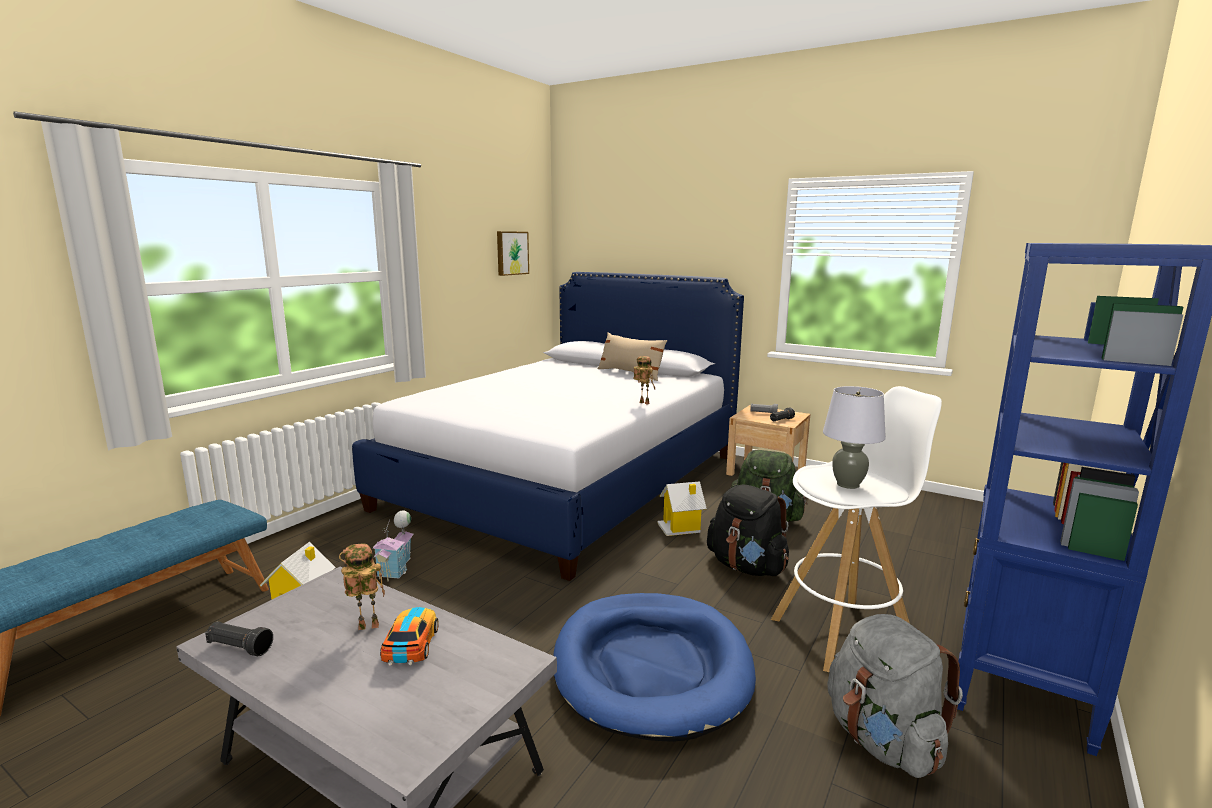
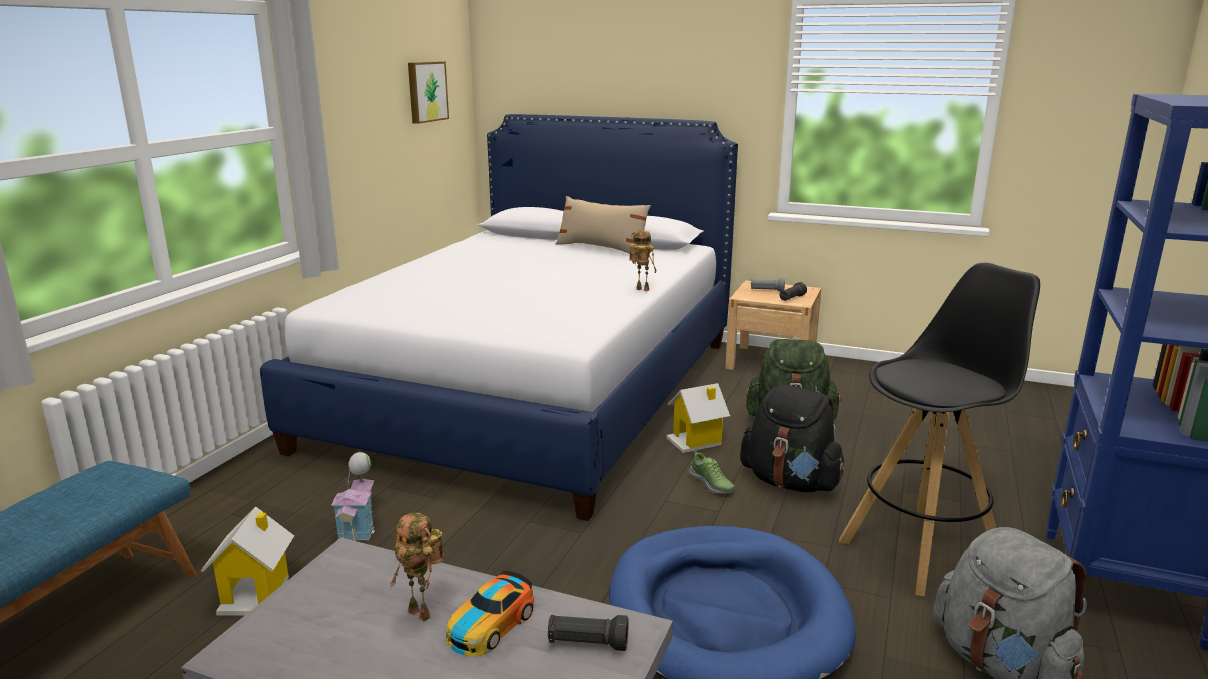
camera: 10 degrees left, 5 degrees up
black flashlight [205,621,273,656] -> black flashlight moved to [548,615,629,651]
toy robot [339,543,385,630] -> toy robot turned 120 degrees counterclockwise [390,513,444,622]
toy car [380,607,439,665] -> toy car turned 135 degrees counterclockwise [446,571,534,657]
white stool [771,386,942,672] -> black stool [839,263,1040,596]
grey table lamp [823,386,886,489] -> none
none -> shoe [689,450,735,494]

